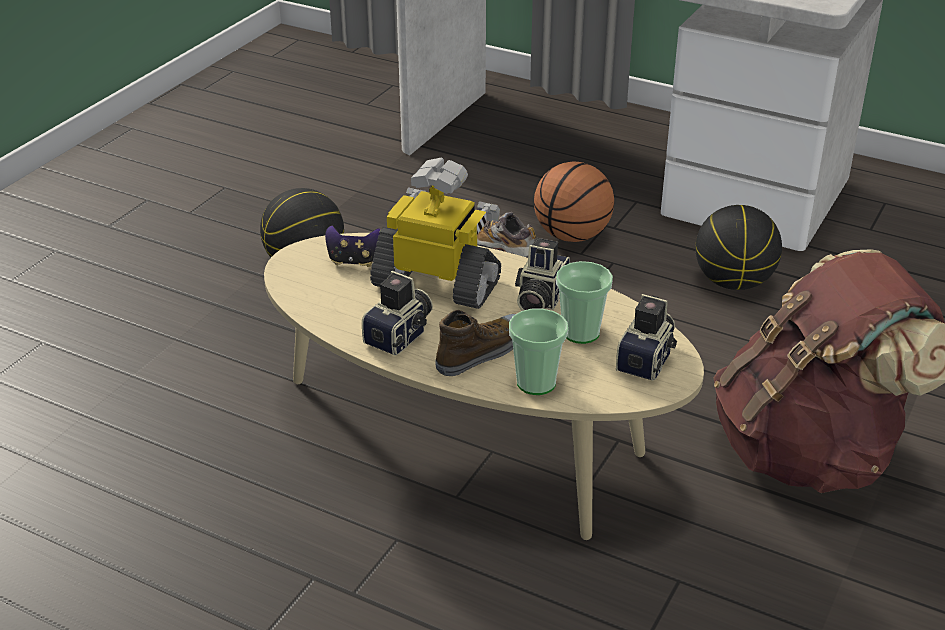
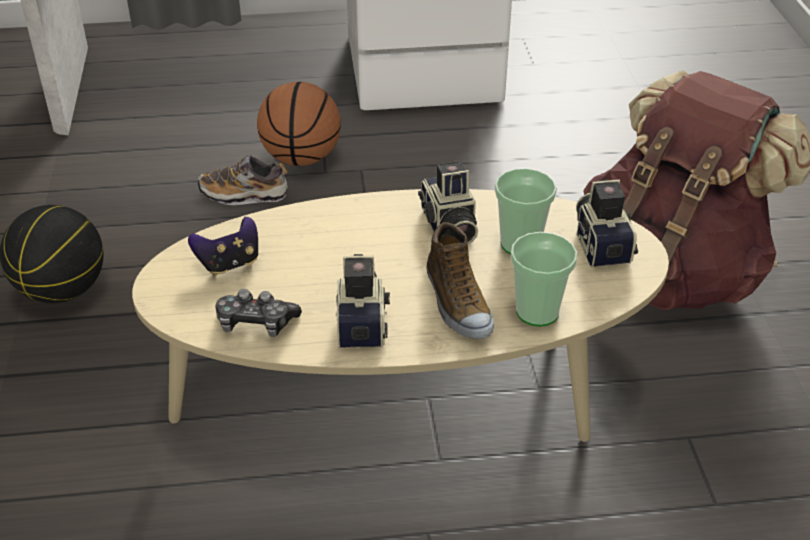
camera: 35 degrees left, 5 degrees up
toy robot [370,158,501,309] -> none
shoe [436,310,516,376] -> shoe turned 150 degrees clockwise [427,222,494,339]
basketball [695,205,782,290] -> none
none -> game controller [215,289,302,337]

